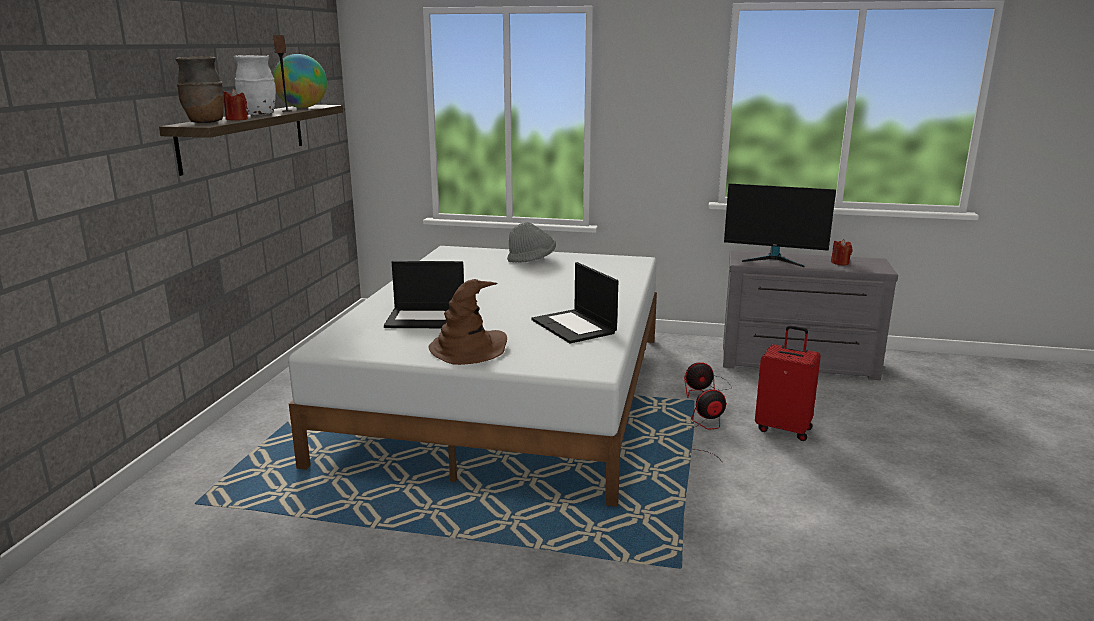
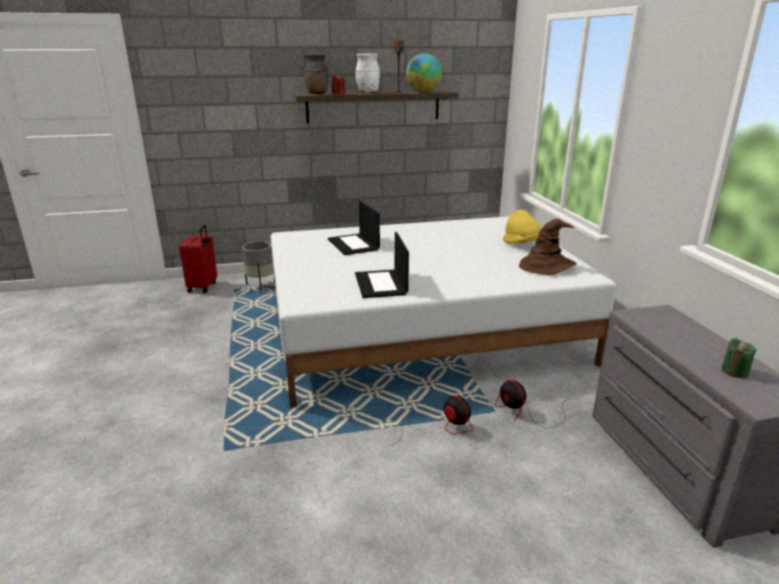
camera: 65 degrees right, 5 degrees up
brown hat [428,279,507,365] -> brown hat moved to [519,219,577,275]
grey hat [507,222,556,263] -> yellow hat [503,210,541,244]
laptop [532,262,618,344] -> laptop turned 45 degrees counterclockwise [355,232,409,298]
monitor [724,184,836,267] -> none
red suitcase [755,325,821,441] -> red suitcase moved to [179,225,217,293]
red candle [831,239,852,265] -> green candle [722,338,756,378]
none -> grey planter [242,241,275,293]

